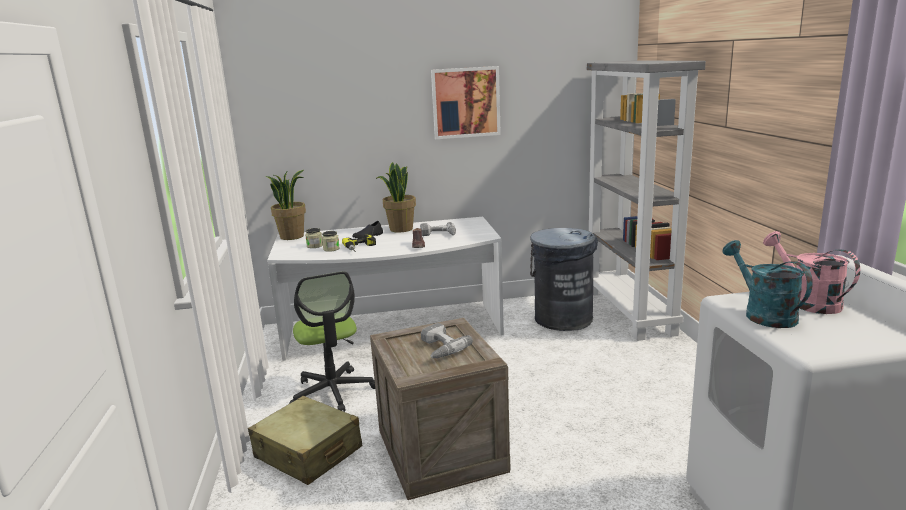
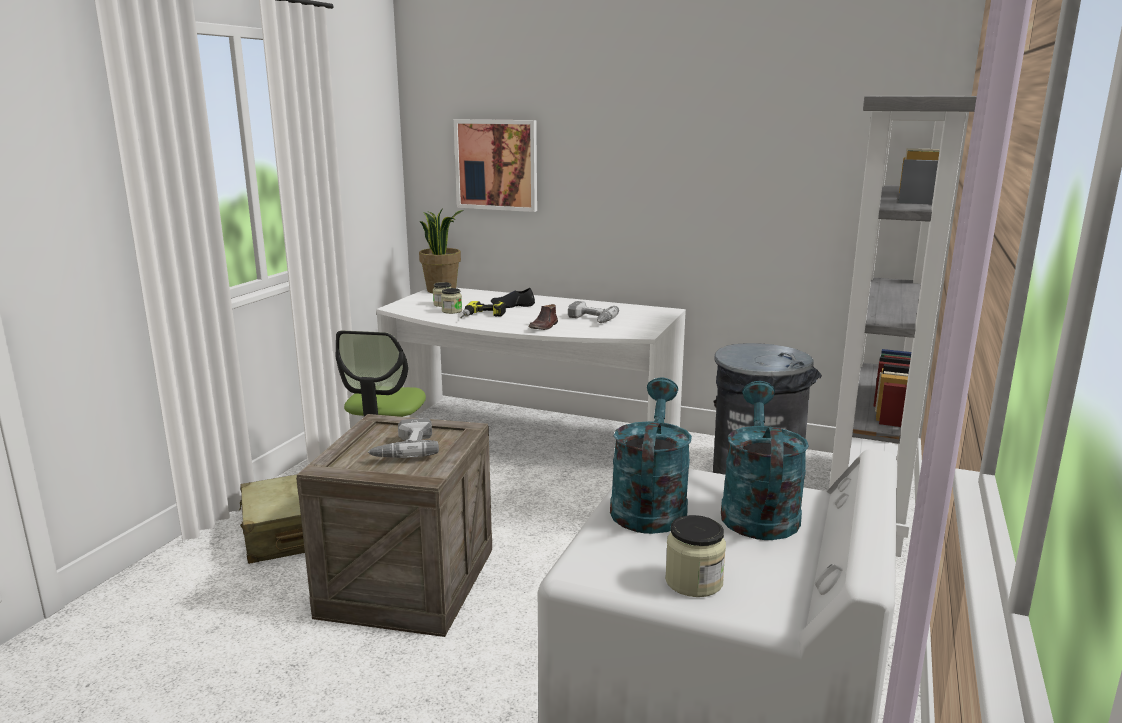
camera: 30 degrees right, 0 degrees up
potted plant [376,162,416,233] -> none
picture [431,66,501,139] -> picture moved to [454,119,537,212]
pink watering can [763,231,860,314] -> turquoise watering can [721,381,809,540]
none -> jar [665,515,726,597]

